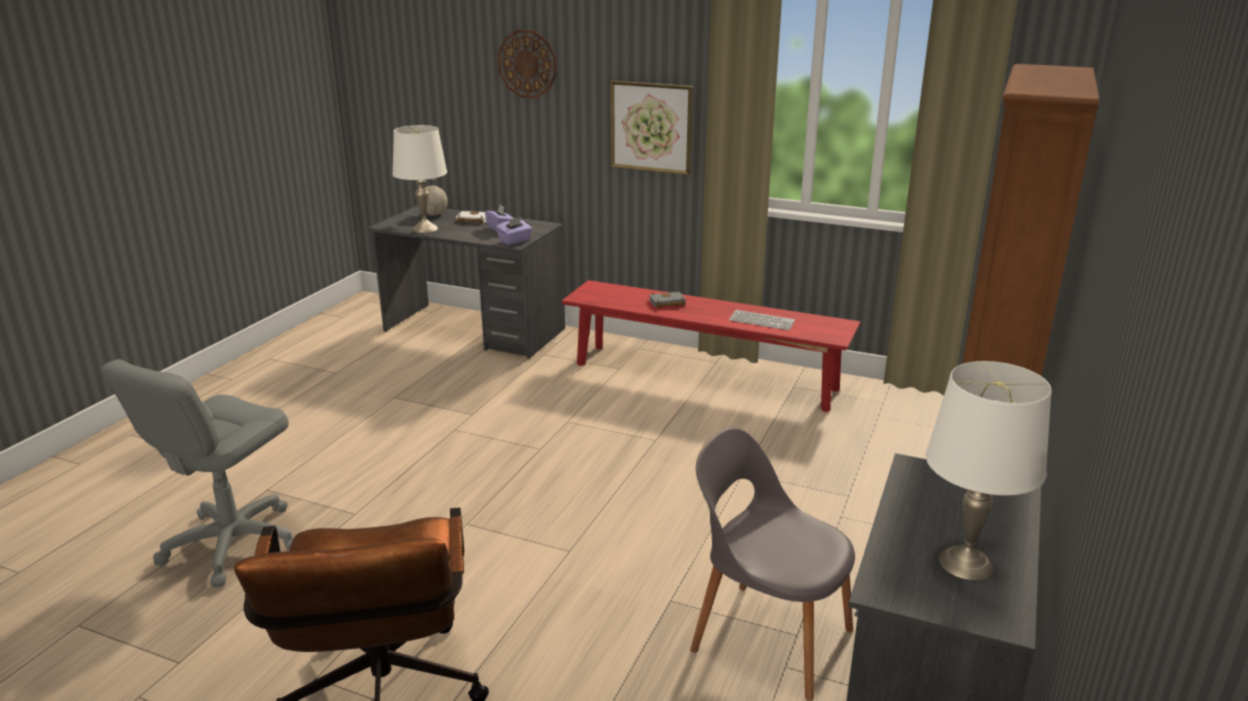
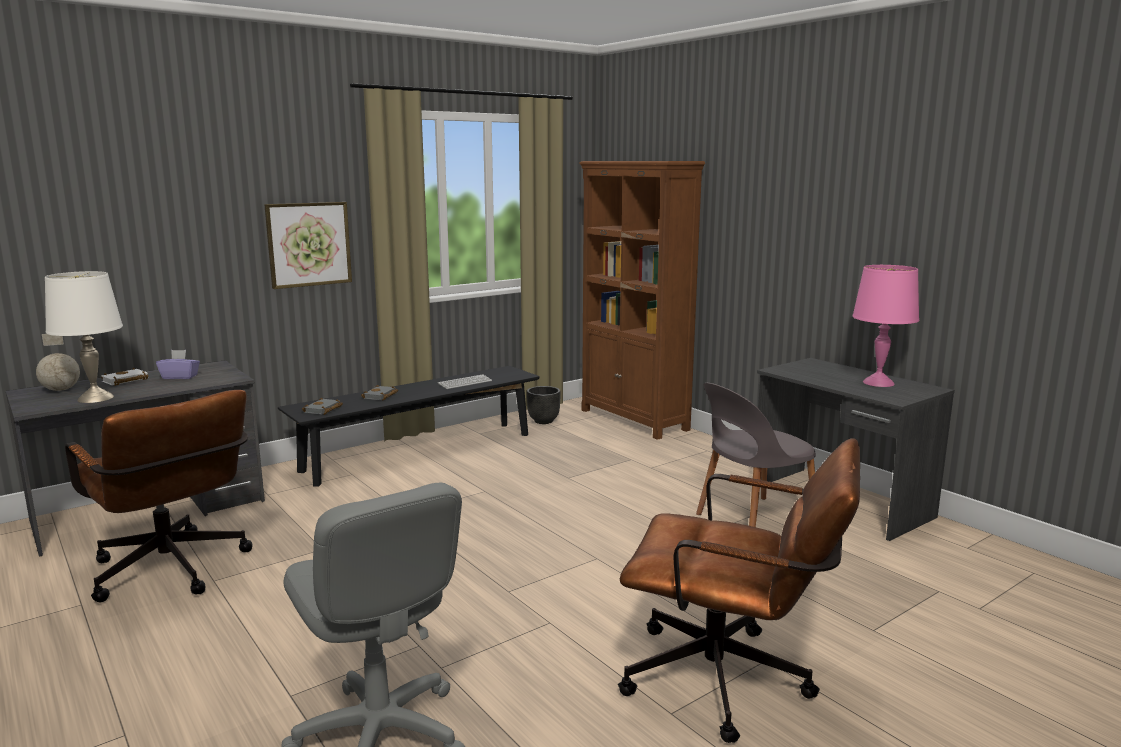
camera: 60 degrees left, 10 degrees down
purple tissue box [496,217,532,245] -> none
wall clock [497,29,557,99] -> none
red bench [562,280,860,412] -> black bench [278,366,540,487]
white table lamp [926,361,1052,580] -> pink table lamp [852,265,919,387]
none -> brown office chair [65,390,253,602]
none -> grey book [302,398,343,415]
none -> black planter [527,386,560,424]

